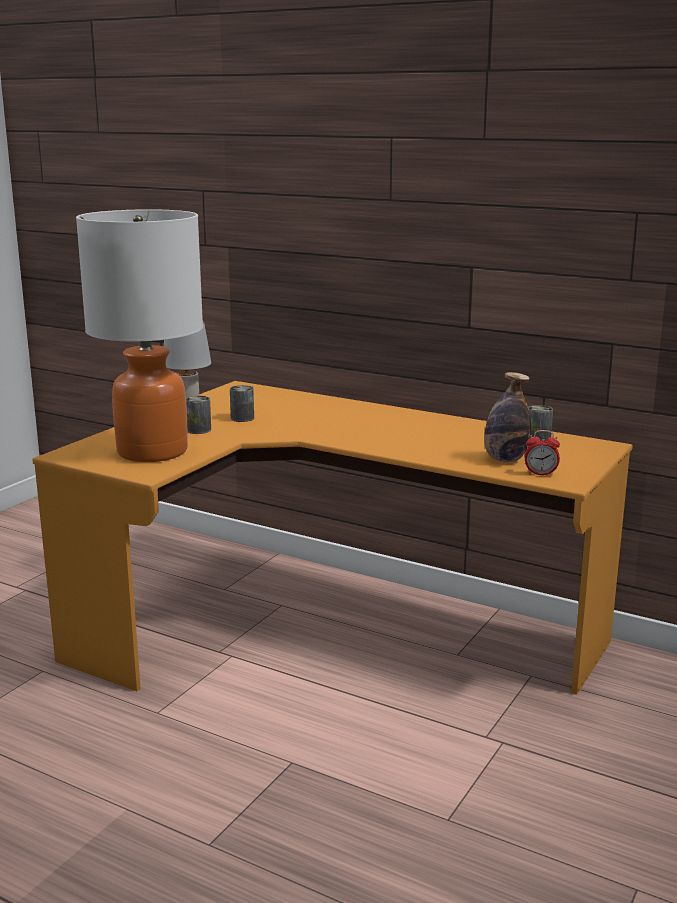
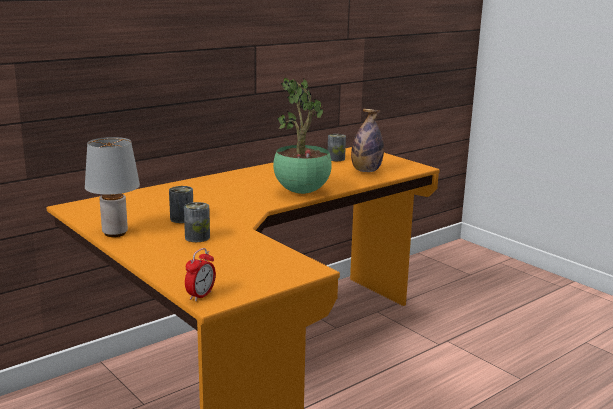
camera: 70 degrees left, 0 degrees up
table lamp [76,209,203,462] -> none
alarm clock [525,430,560,476] -> alarm clock moved to [185,248,216,301]
none -> potted plant [273,78,332,194]

